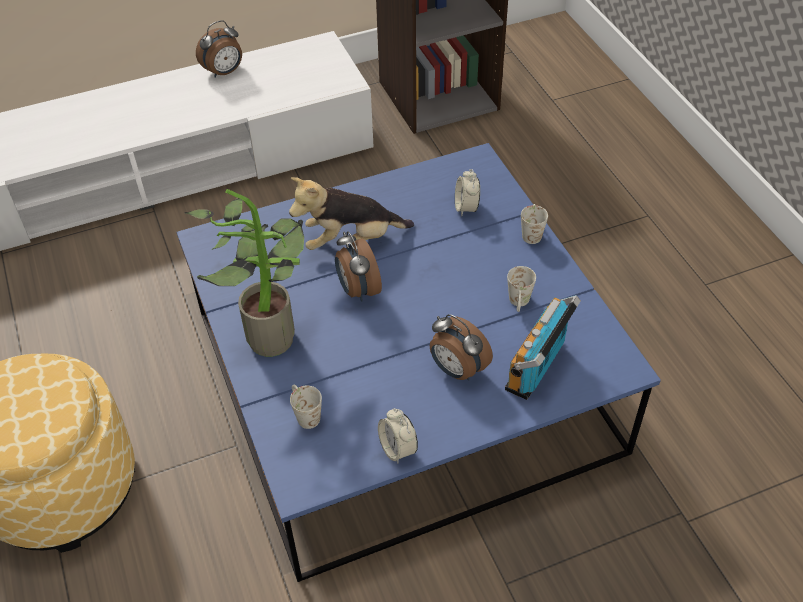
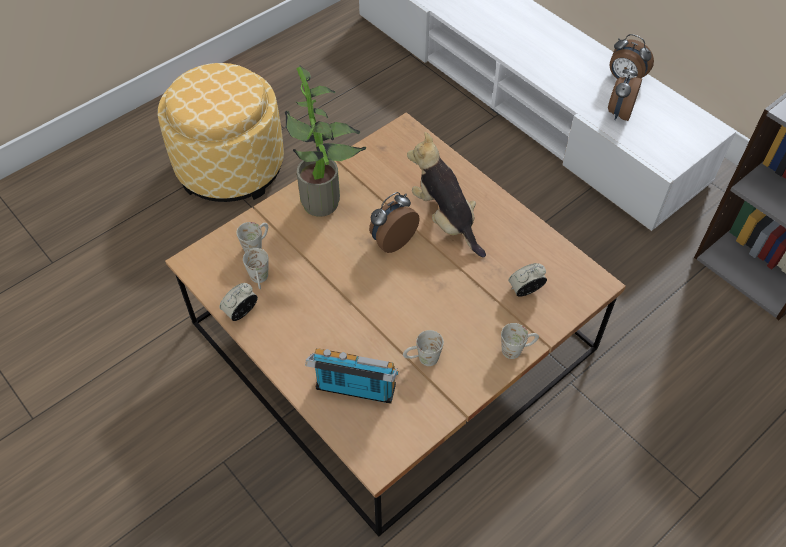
camera: 70 degrees right, 5 degrees up
blue coffee table [176,143,661,582] -> brown coffee table [165,112,626,537]
alarm clock [430,314,493,381] -> alarm clock moved to [608,65,642,121]
none -> white mug [243,248,268,289]

